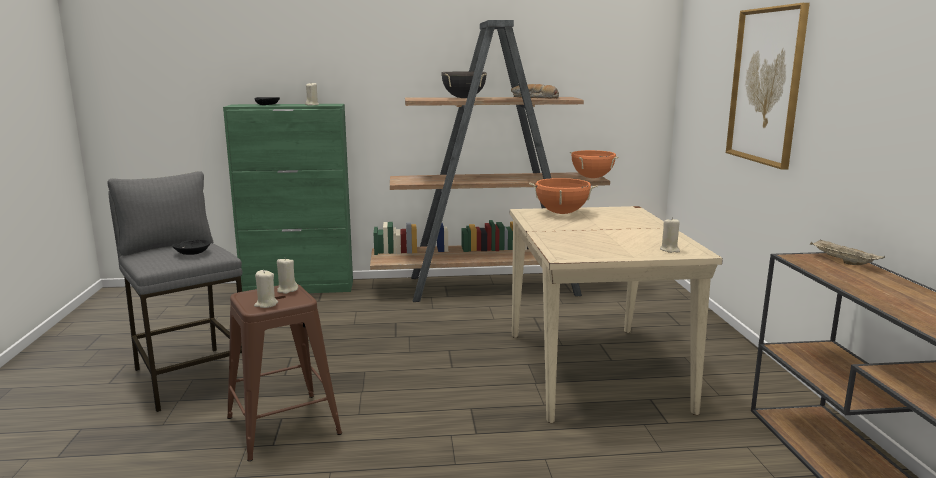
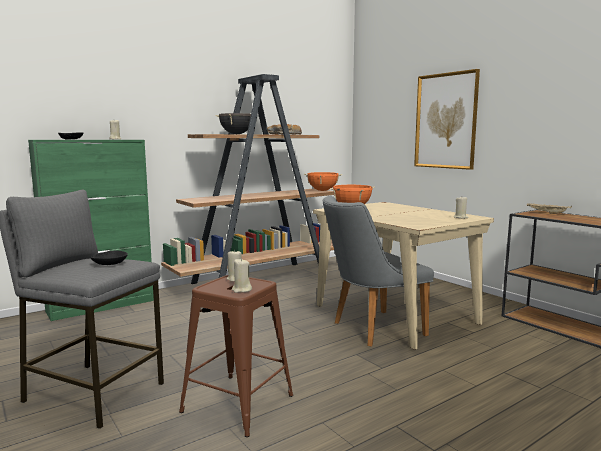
camera: 30 degrees left, 5 degrees down
none -> grey chair [323,196,434,347]

